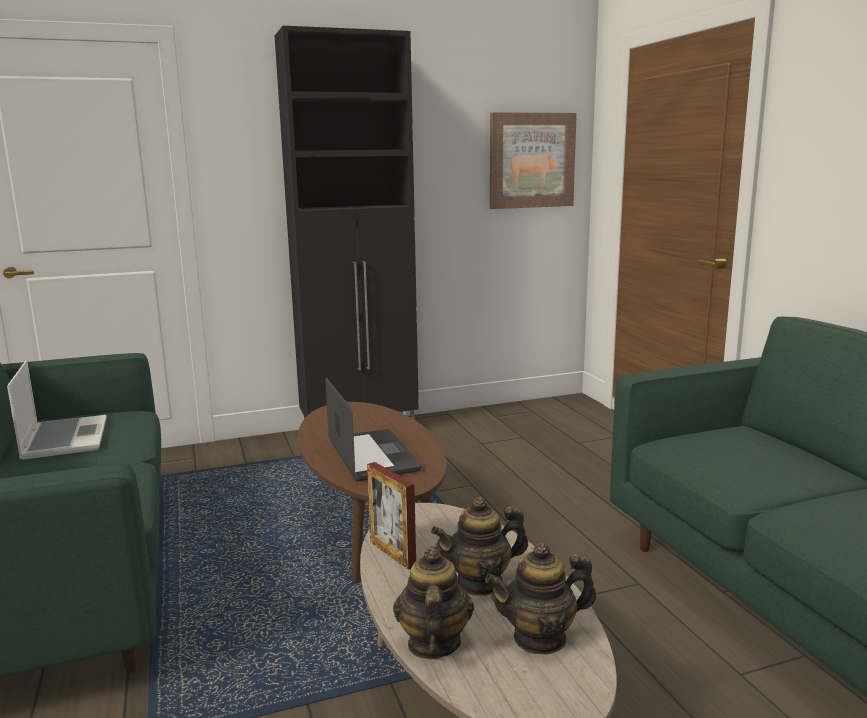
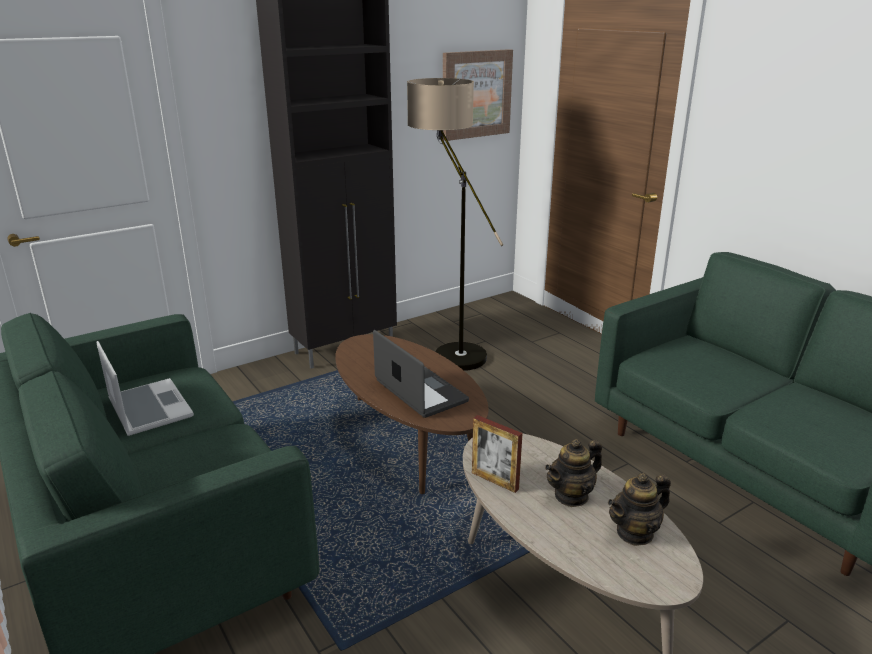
camera: 15 degrees left, 10 degrees up
teapot [393,546,474,659] -> none
none -> floor lamp [407,78,503,371]

